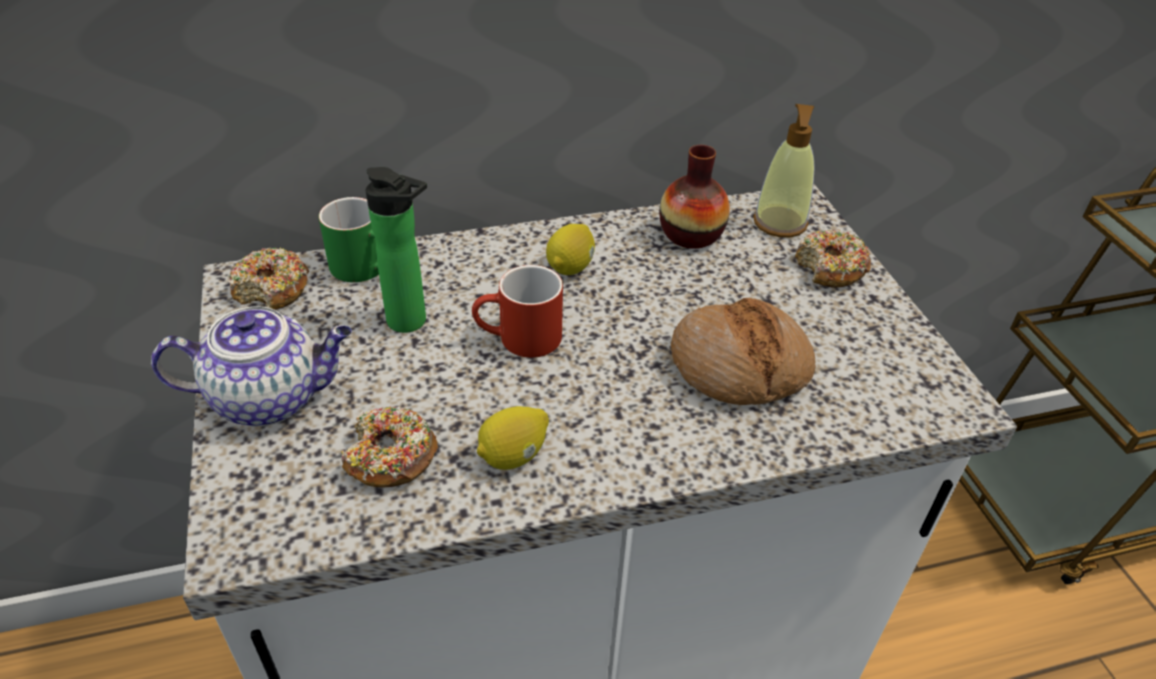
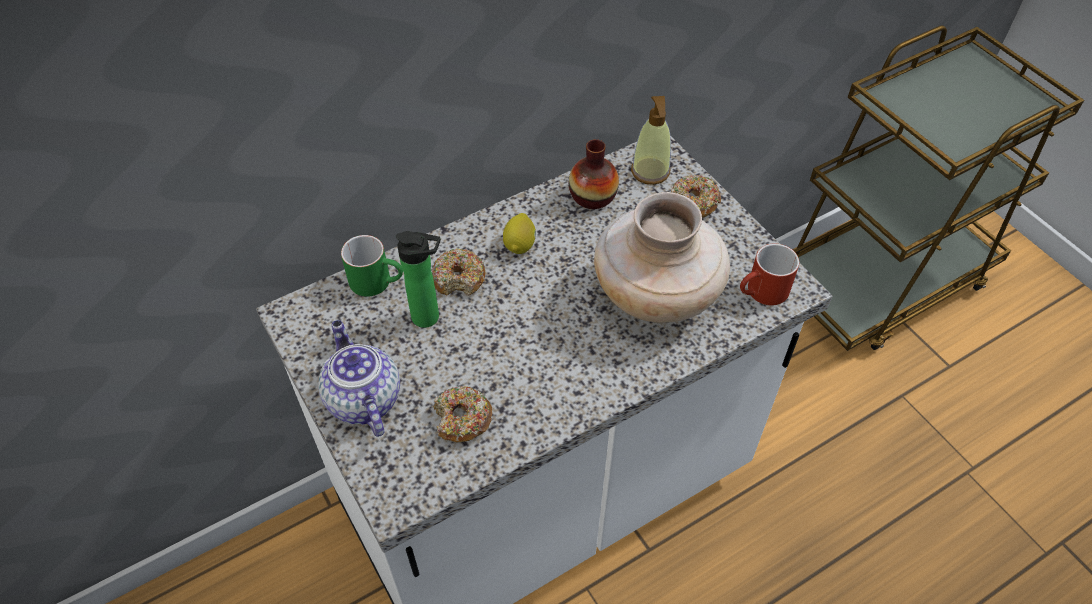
camera: 15 degrees left, 10 degrees up
teapot [151,306,352,426] -> teapot turned 90 degrees counterclockwise [318,320,400,437]
donut [229,247,309,310] -> donut moved to [432,248,486,296]
red mug [472,265,563,358] -> red mug moved to [740,244,799,306]
lemon [477,406,549,470] -> none
bread [671,298,816,405] -> beige vase [594,192,730,323]

